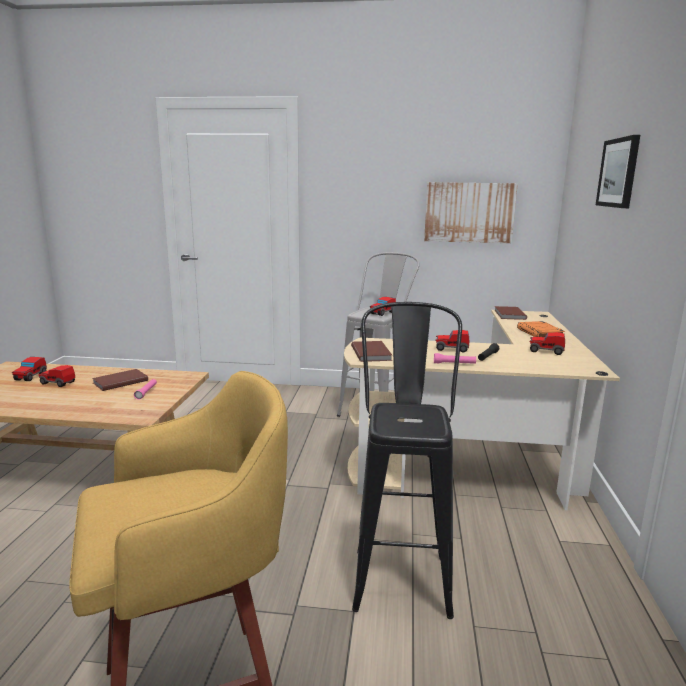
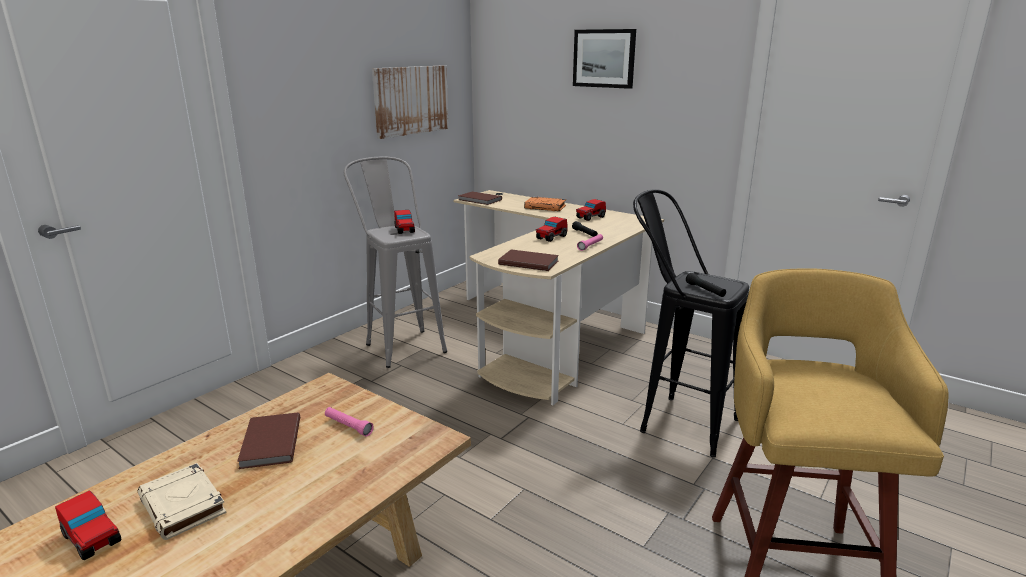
camera: 60 degrees left, 5 degrees up
toy car [38,365,75,387] -> beige book [138,463,227,540]
none -> black flashlight [686,273,726,297]

